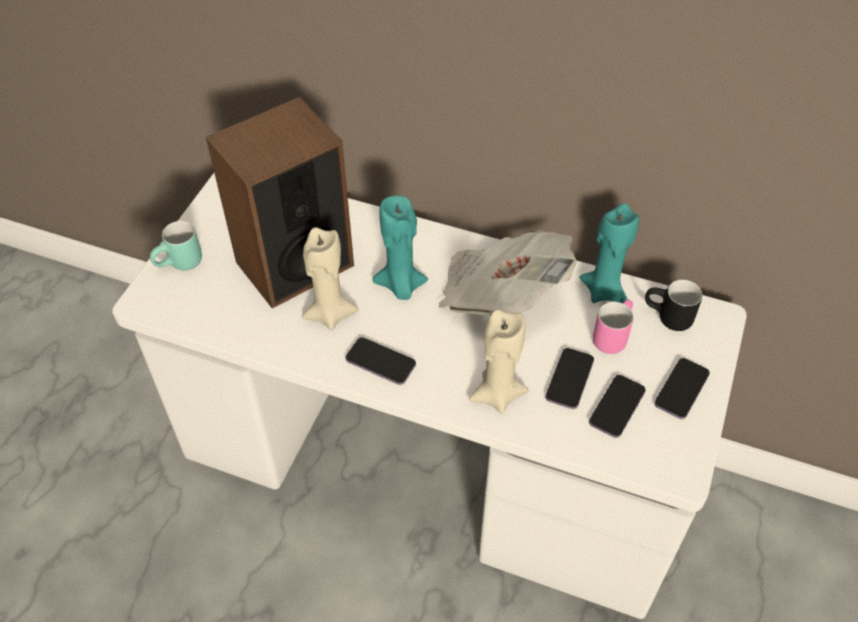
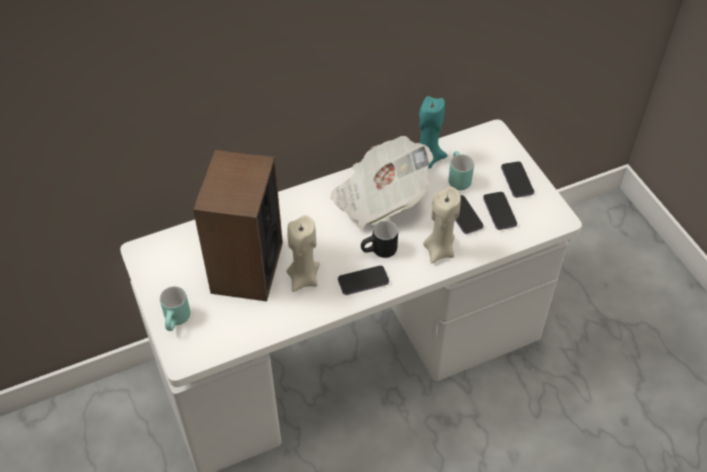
camera: 45 degrees left, 0 degrees up
turquoise candle [372,196,428,300] -> none
pink mug [593,299,633,354] -> turquoise mug [448,151,474,190]
black mug [645,280,702,331] -> black mug moved to [361,221,398,258]

